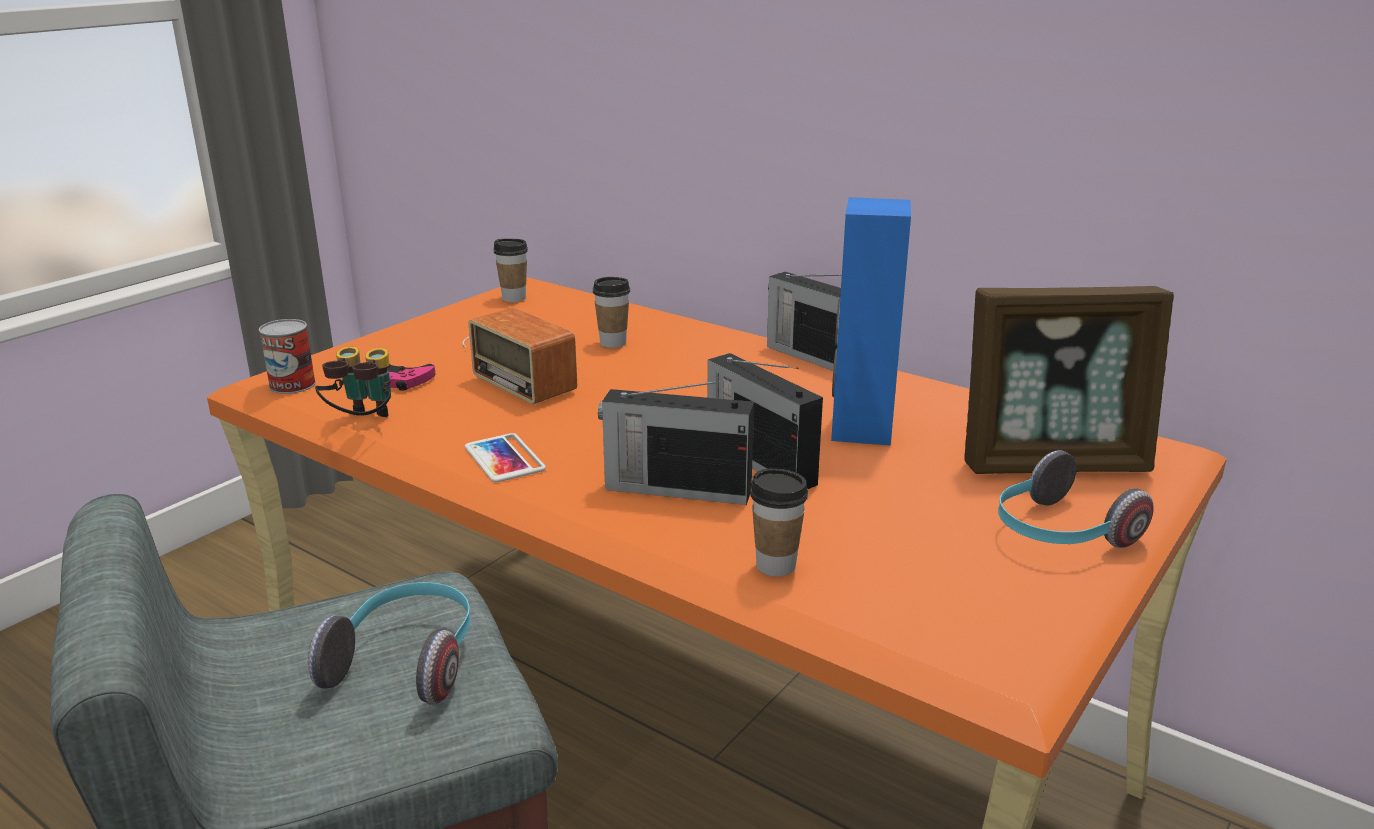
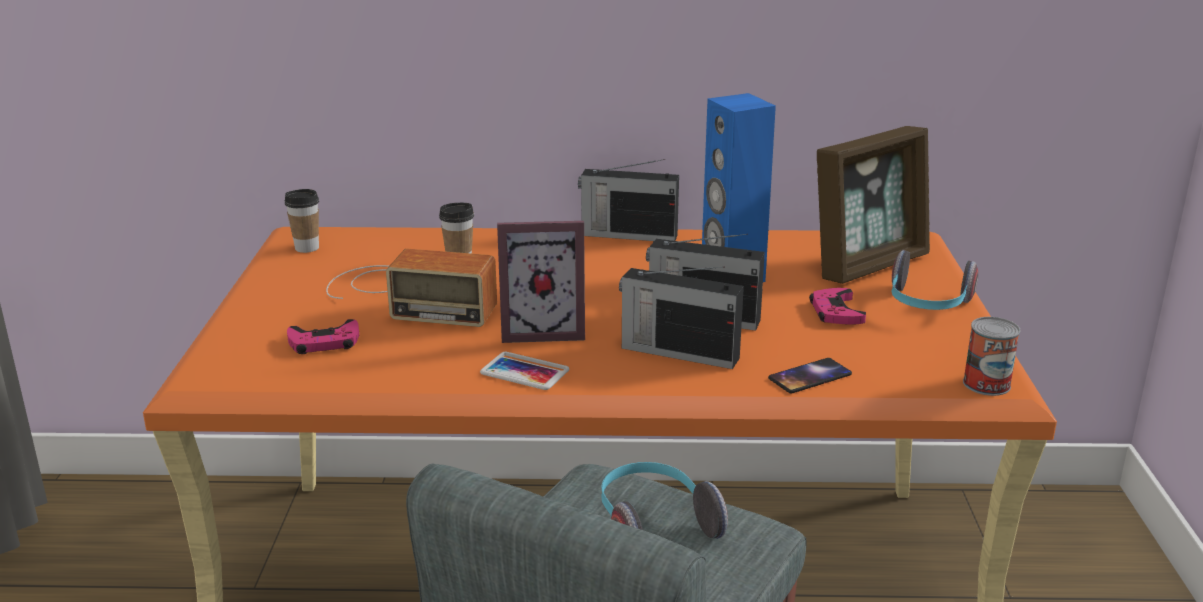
camera: 35 degrees left, 0 degrees up
can [259,319,316,394] -> can moved to [963,317,1020,396]
binoculars [315,346,391,417] -> none
radio [598,379,754,505] -> radio turned 45 degrees clockwise [619,267,744,369]
cup [750,469,808,577] -> phone [768,358,852,393]
none -> picture frame [497,221,585,343]
none -> pink game controller [809,288,866,325]

